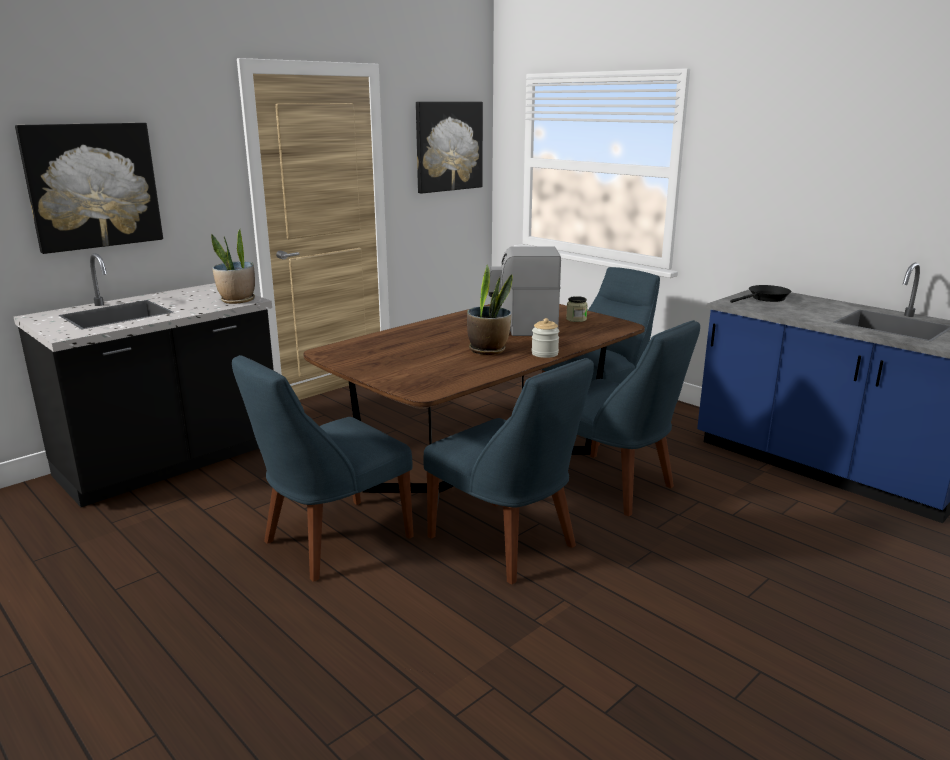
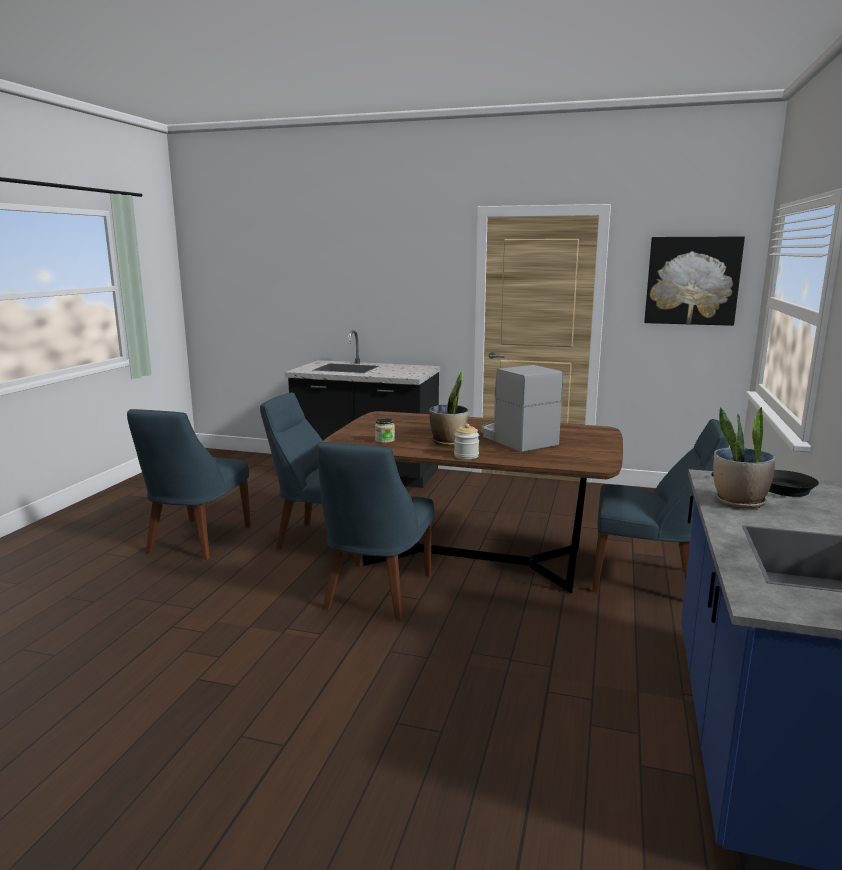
camera: 60 degrees right, 5 degrees down
picture [15,123,163,254] -> none
potted plant [211,228,255,304] -> potted plant moved to [713,407,776,509]
jar [566,296,588,322] -> jar moved to [375,418,395,443]
blue chair [577,320,700,516] -> blue chair moved to [127,409,251,560]

